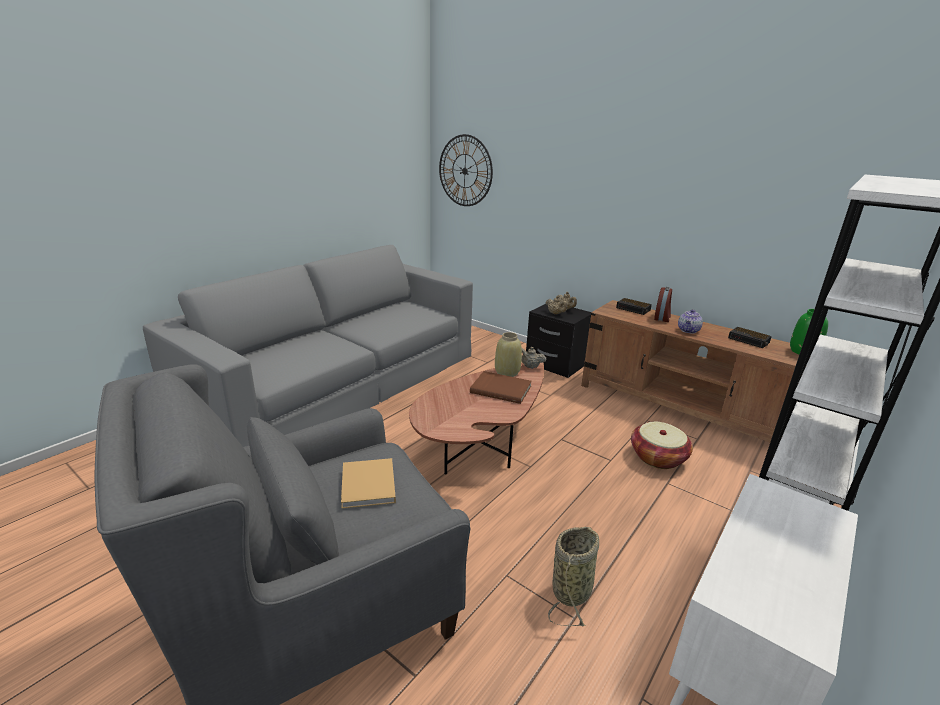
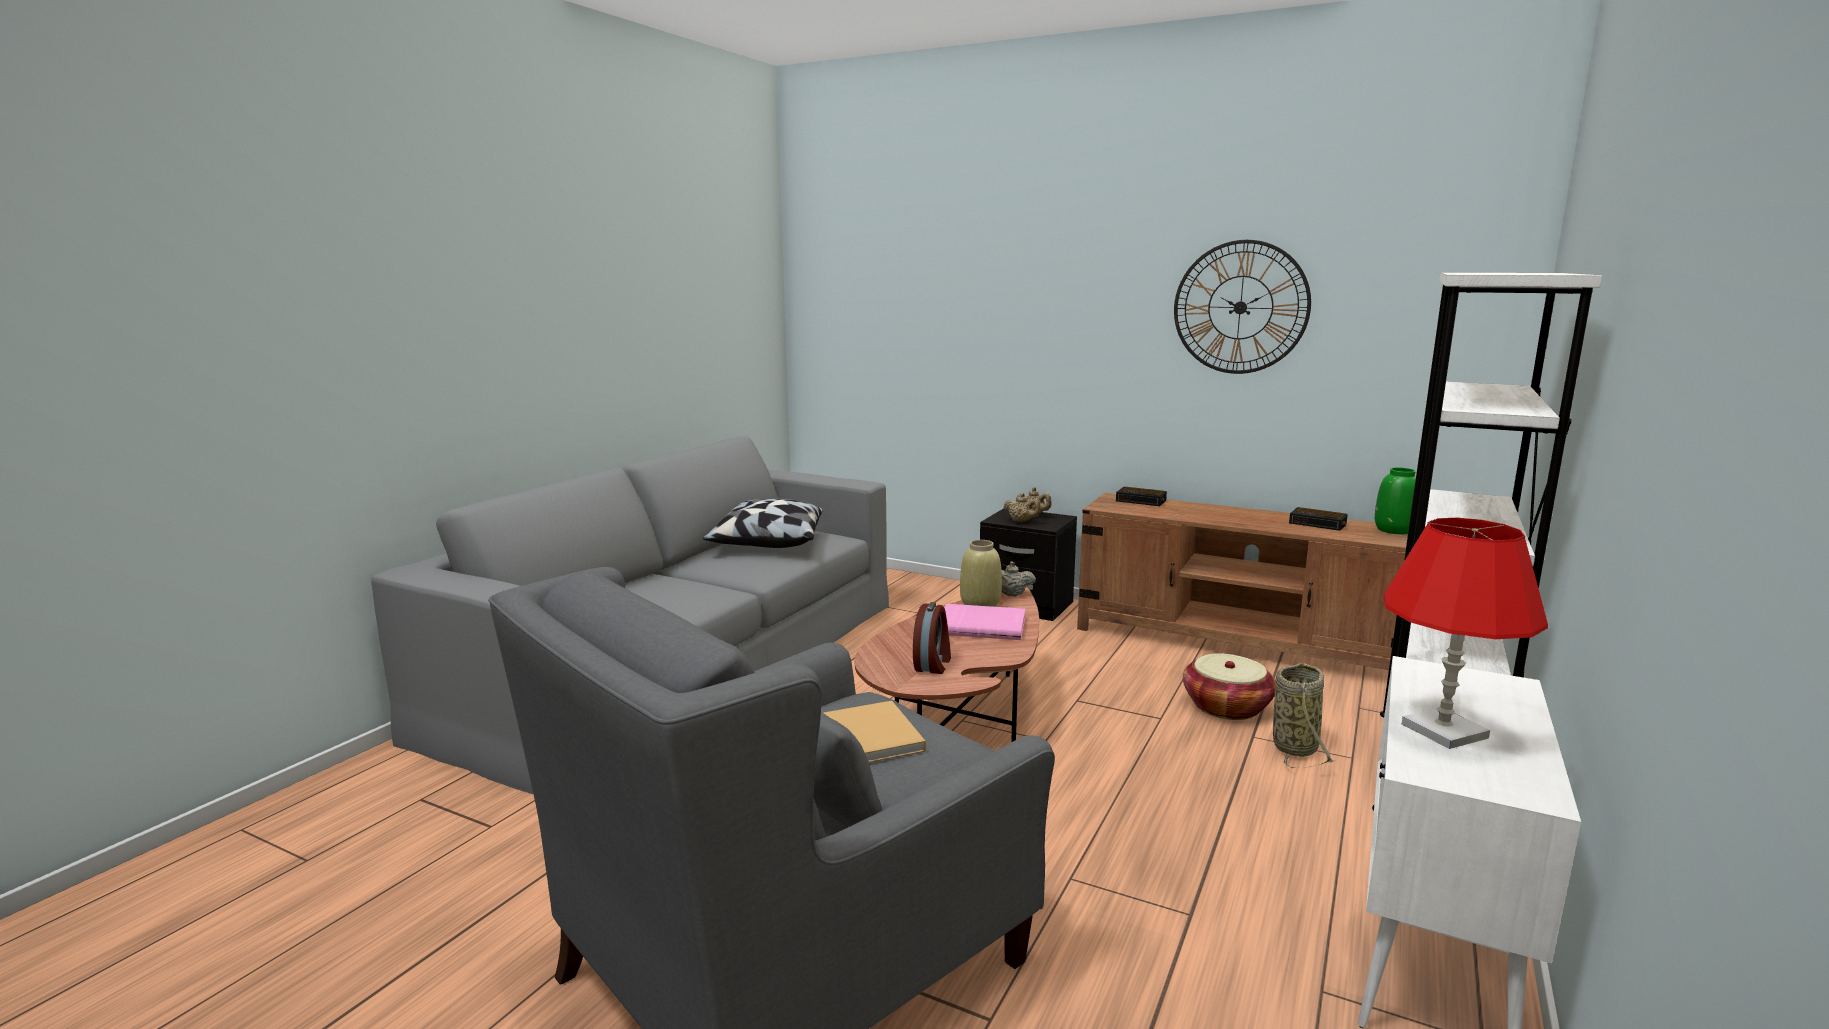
camera: 10 degrees left, 10 degrees down
wall clock [439,134,493,206] -> wall clock moved to [1174,240,1311,374]
brown book [470,371,532,404] -> pink book [945,604,1026,640]
basket [548,527,599,627] -> basket moved to [1273,663,1333,768]
alarm clock [654,287,672,322] -> alarm clock moved to [913,602,951,674]
teapot [678,310,703,334] -> none
none -> pillow [703,499,823,548]
none -> red table lamp [1384,518,1548,749]

